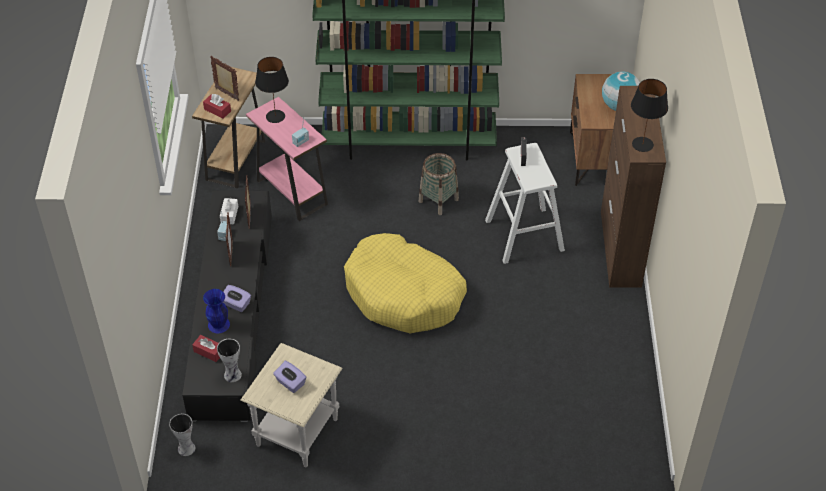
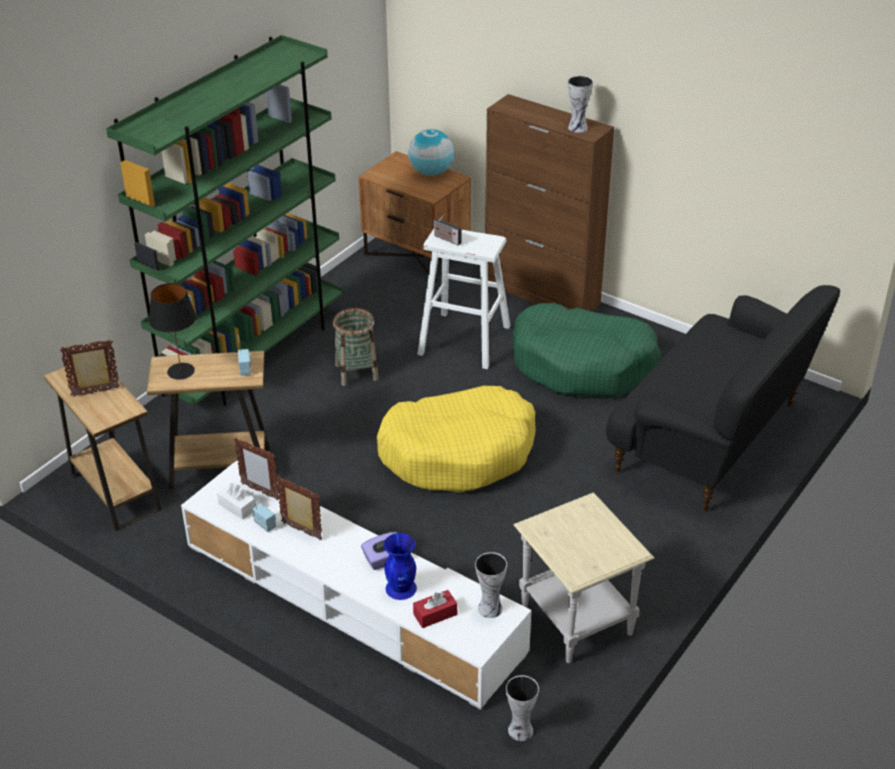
camera: 55 degrees left, 10 degrees down
black tv stand [182,191,272,422] -> white tv stand [181,461,531,710]
red tissue box [203,94,231,118] -> none
pink side table [246,97,328,221] -> brown side table [147,351,271,489]
purple tissue box [273,361,306,393] -> none
black table lamp [631,79,668,152] -> vase [568,75,593,133]
none -> green dog bed [512,303,661,397]
none -> black sofa [606,285,840,511]

